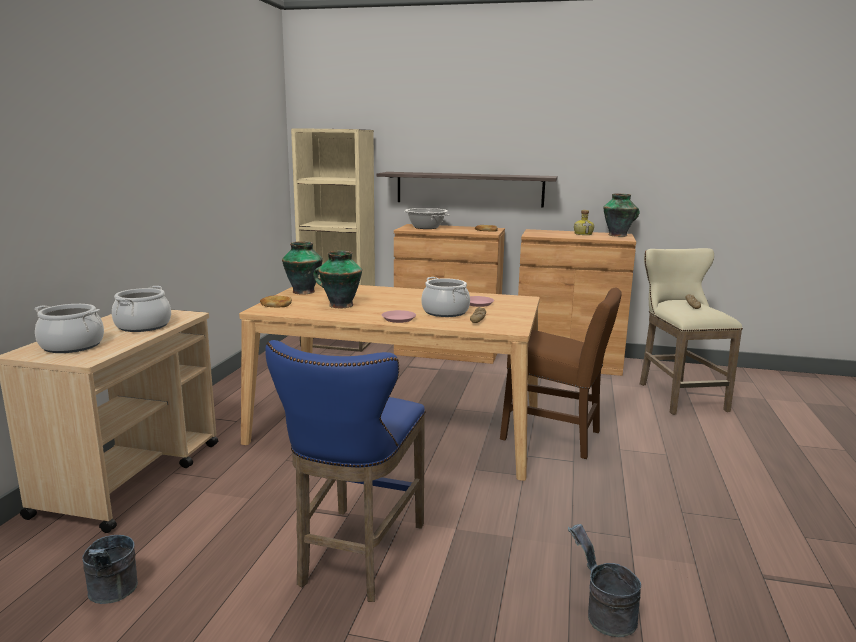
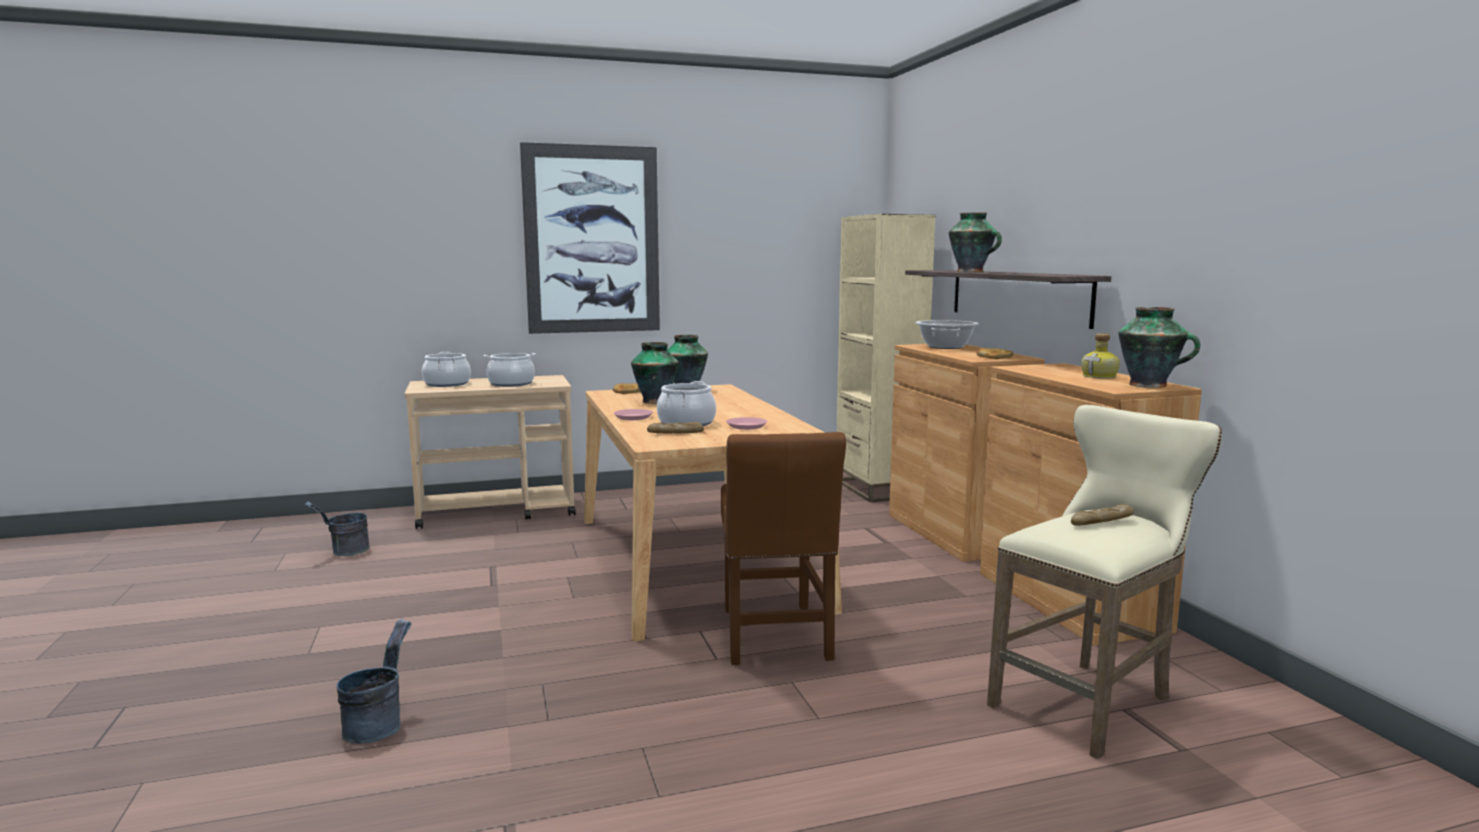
camera: 60 degrees right, 5 degrees down
blue stool [265,340,426,602] -> none
none -> picture [520,142,660,334]
none -> vase [949,212,1002,272]

